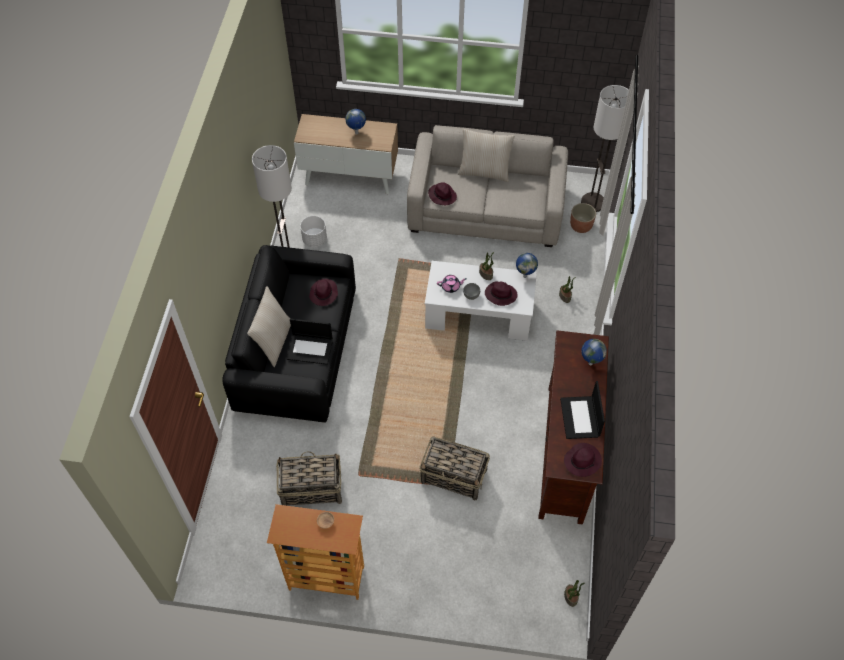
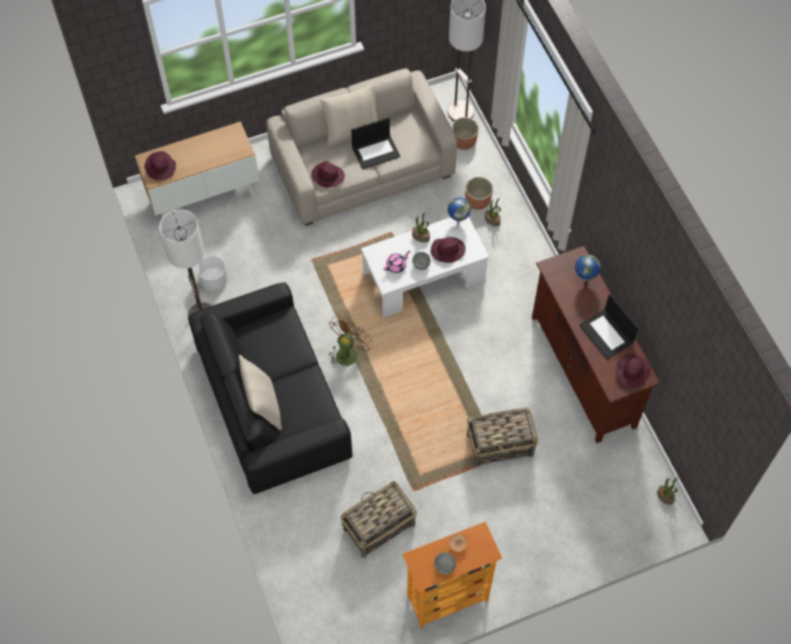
camera: 30 degrees left, 5 degrees up
laptop [287,319,333,365] -> laptop moved to [351,117,400,169]
purple hat [309,279,338,306] -> purple hat moved to [145,151,176,180]
globe [345,109,366,135] -> none
none -> brown fan [329,316,373,367]
none -> grey bowl [434,552,456,574]
none -> planter [465,177,493,210]

